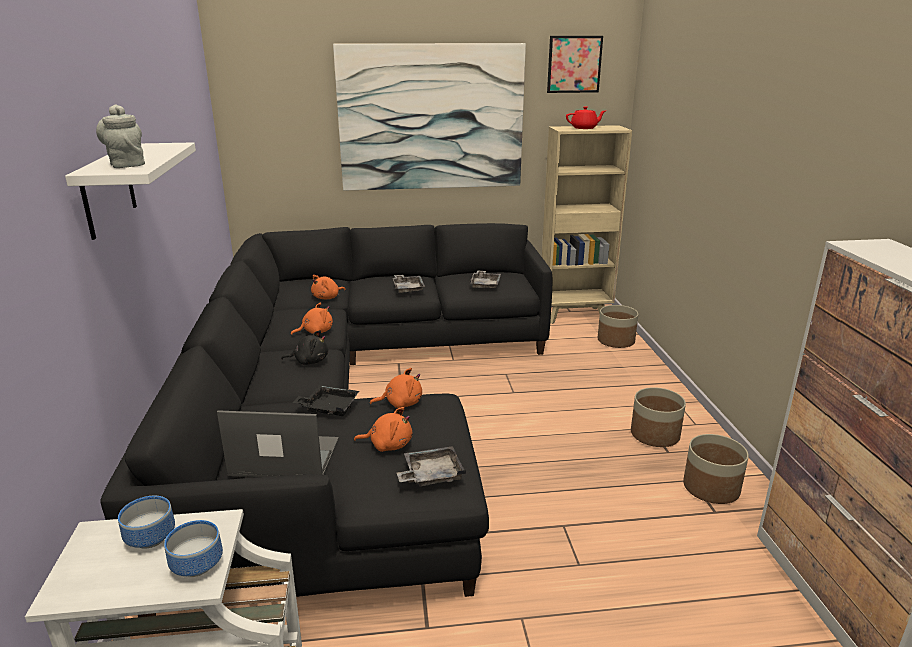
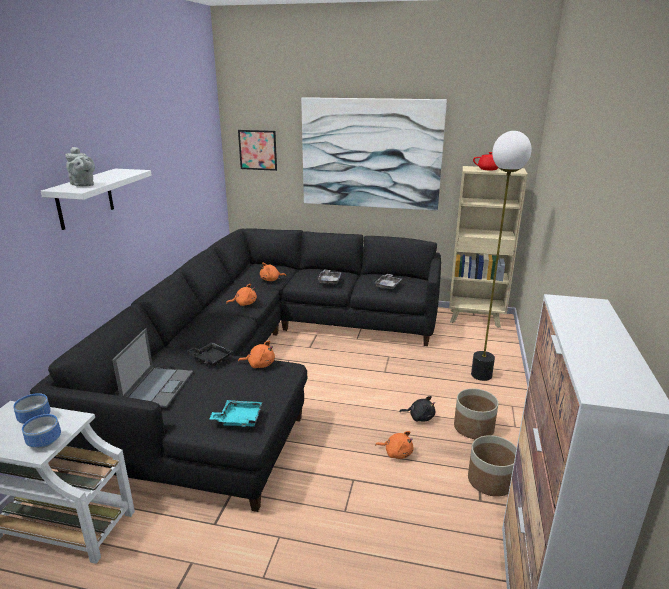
camera: 20 degrees right, 0 degrees up
grey teapot [96,104,145,168] -> grey teapot turned 150 degrees clockwise [65,147,95,187]
laptop [217,410,339,477] -> laptop turned 75 degrees clockwise [112,329,193,408]
black plush toy [281,330,328,365] -> black plush toy moved to [399,396,435,421]
orange plush toy [354,407,412,452] -> orange plush toy moved to [375,431,413,459]
grey tray [397,446,466,486] -> turquoise tray [209,400,262,427]
picture [547,36,603,93] -> picture moved to [238,130,277,171]
planter [598,305,638,348] -> none
none -> floor lamp [471,131,532,381]

